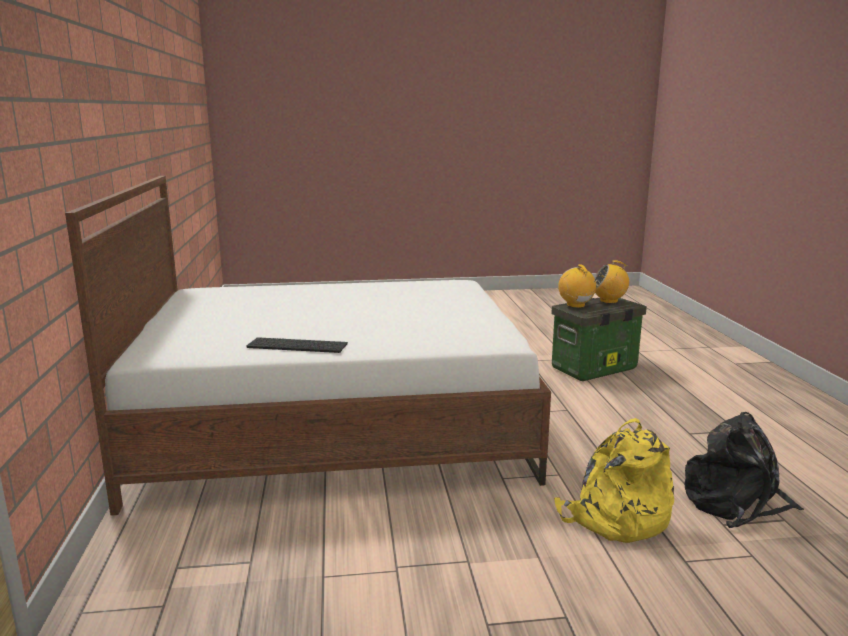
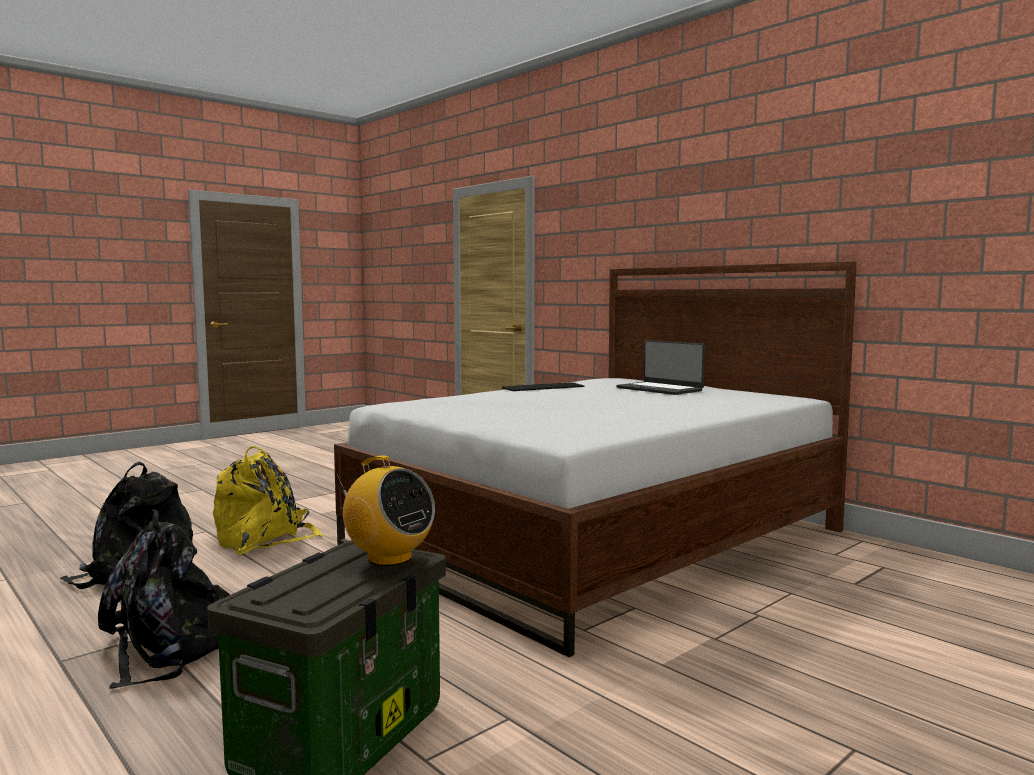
camera: 145 degrees right, 10 degrees down
radio [594,260,629,304] -> none
none -> black backpack [98,509,230,689]
none -> laptop [616,340,705,395]

